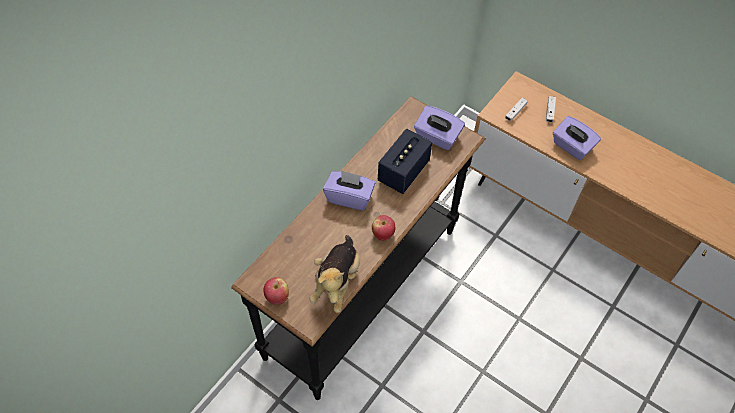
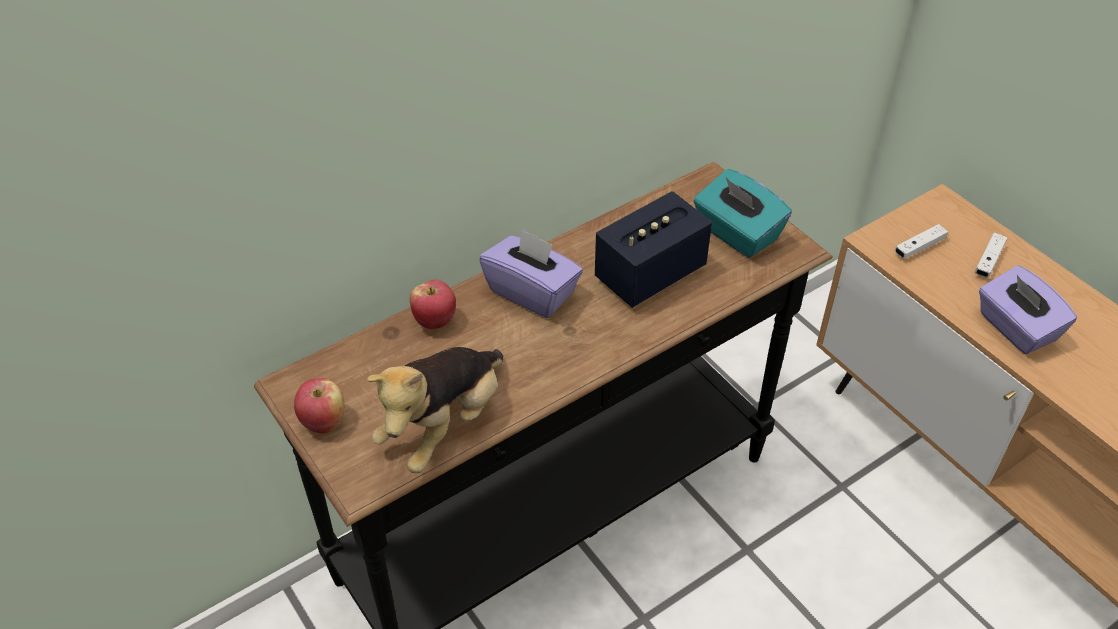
camera: 20 degrees right, 10 degrees down
apple [372,215,395,241] -> apple moved to [410,280,456,329]
purple tissue box [414,106,465,150] -> turquoise tissue box [694,169,792,258]

